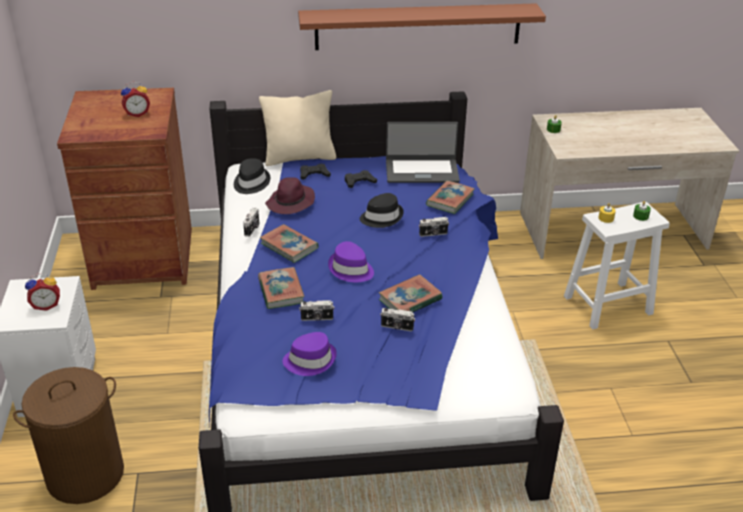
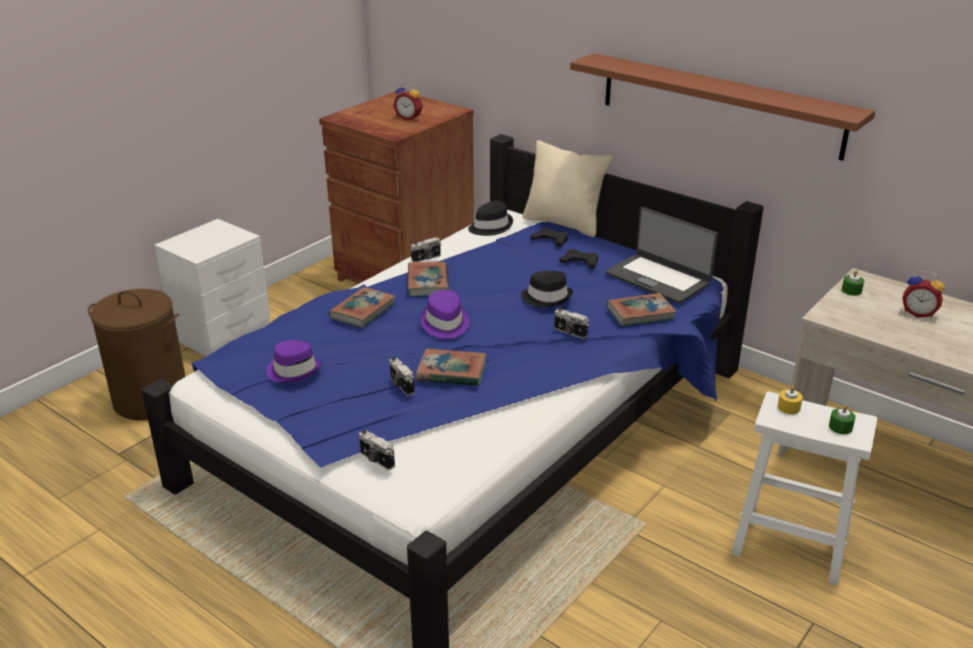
camera: 45 degrees right, 5 degrees down
alarm clock [25,274,60,311] -> alarm clock moved to [902,271,945,318]
purple hat [265,177,315,214] -> none
camera [299,300,335,321] -> camera moved to [359,430,395,470]

